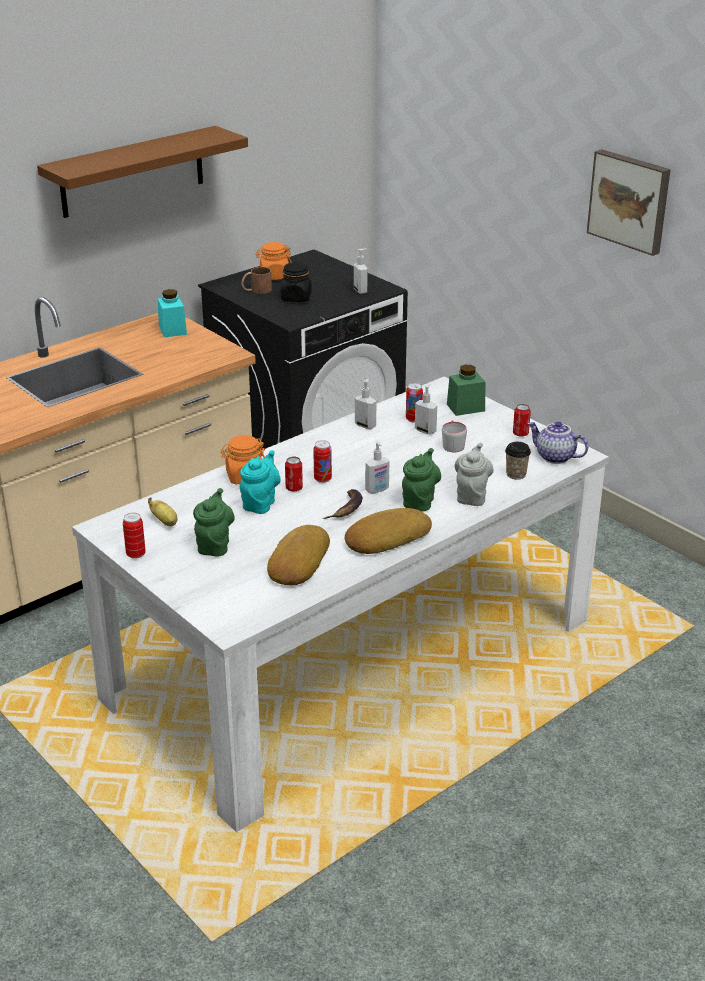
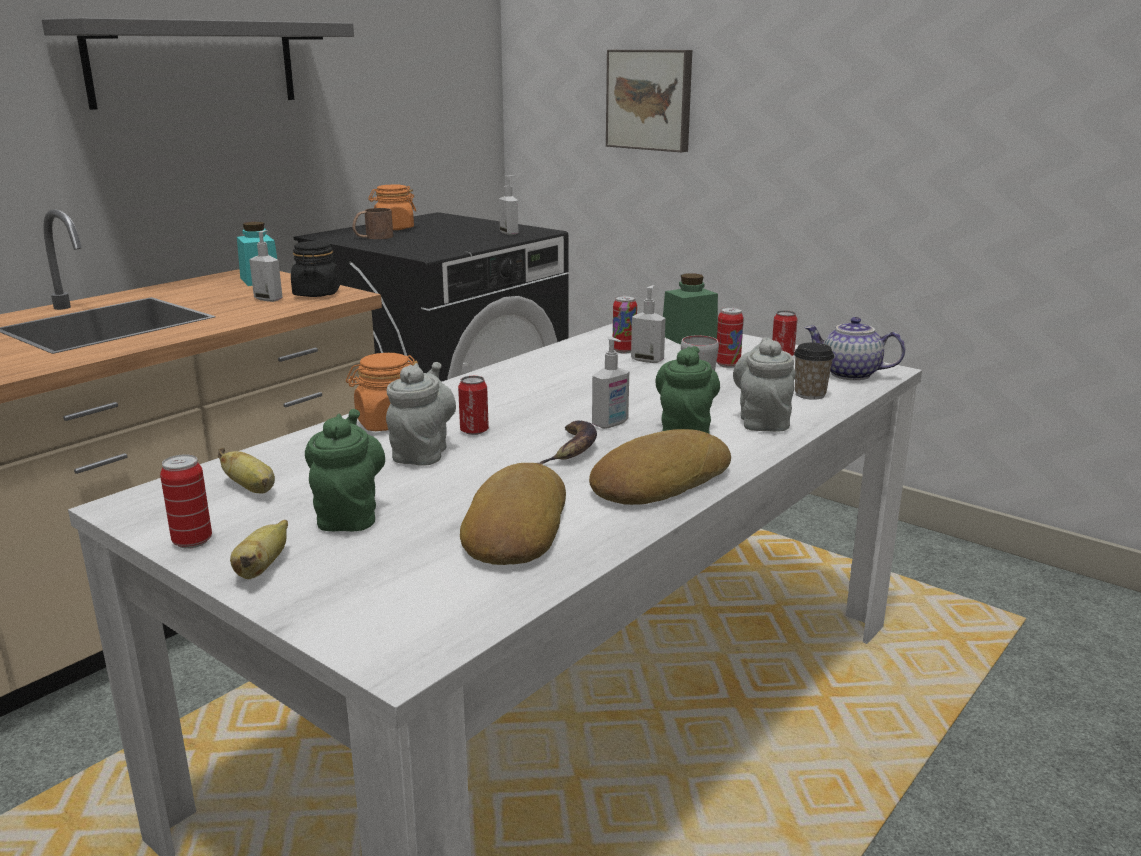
camera: 10 degrees left, 10 degrees down
brown shelf [37,126,248,218] -> grey shelf [42,18,354,110]
turquoise teapot [240,450,281,514] -> grey teapot [386,362,456,465]
black jar [281,262,312,302] -> black jar moved to [291,241,340,297]
can [313,440,332,483] -> can moved to [716,307,744,368]
soap dispenser [355,378,376,429] -> soap dispenser moved to [249,230,283,302]
picture [587,149,671,256] -> picture moved to [606,50,692,152]
none -> banana [230,520,288,579]

